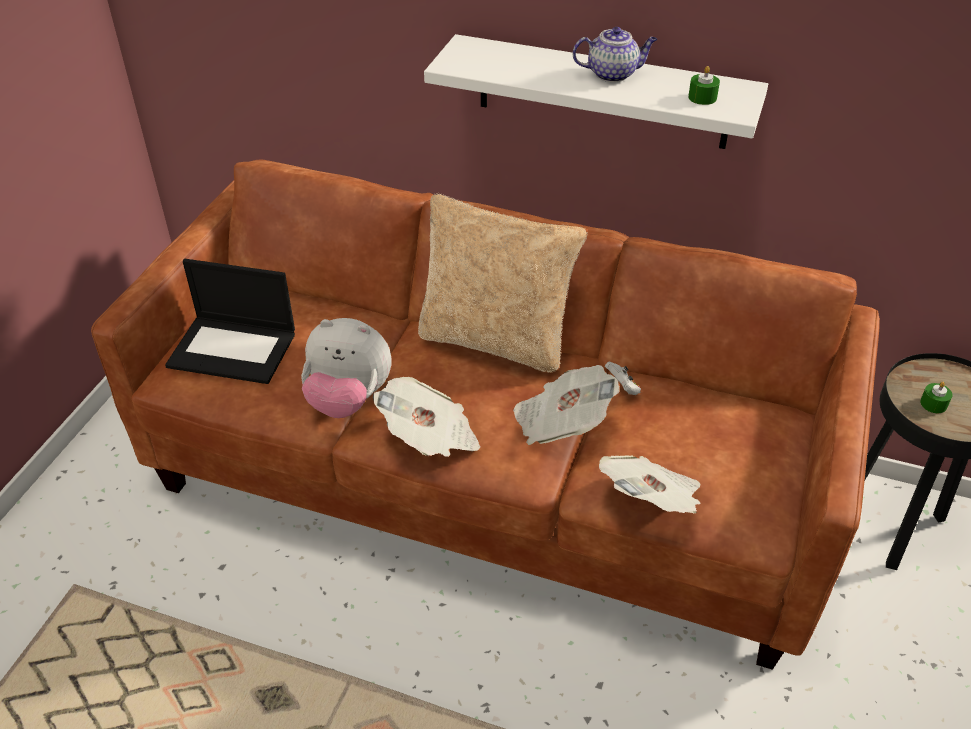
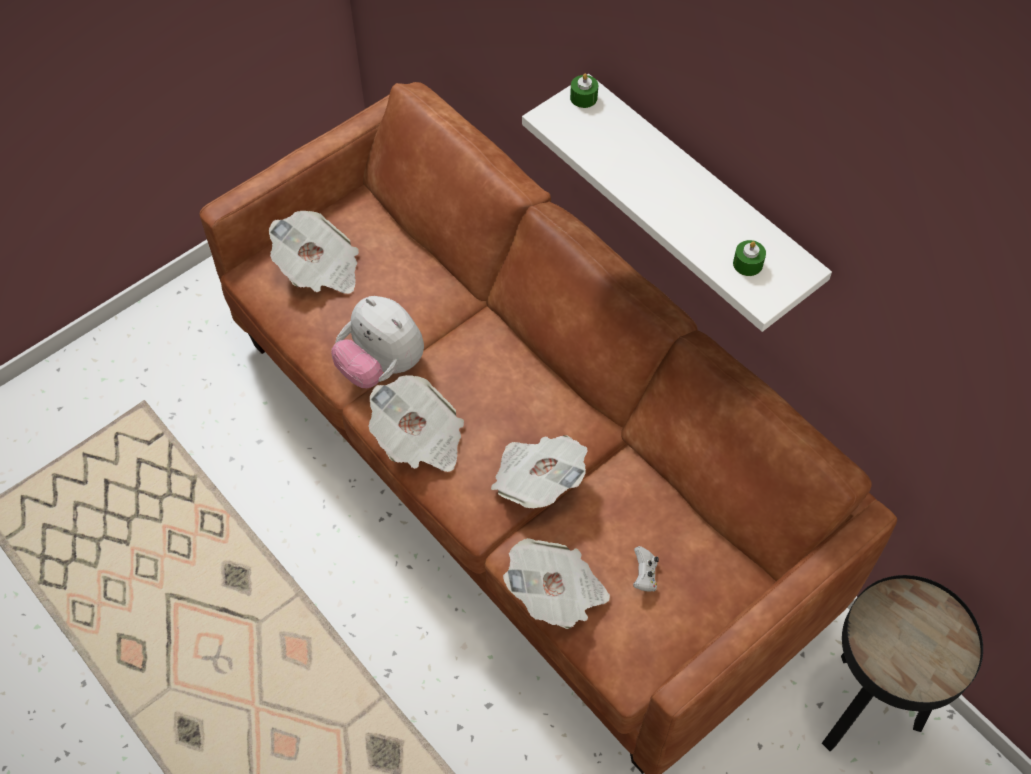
camera: 30 degrees right, 15 degrees up
laptop [165,259,295,384] -> newspaper [269,211,359,294]
beige pillow [418,193,587,373] -> none
teapot [573,27,657,82] -> none
white game controller [605,362,641,395] -> white game controller moved to [633,546,659,592]
green candle [920,382,953,413] -> green candle moved to [570,74,598,108]

